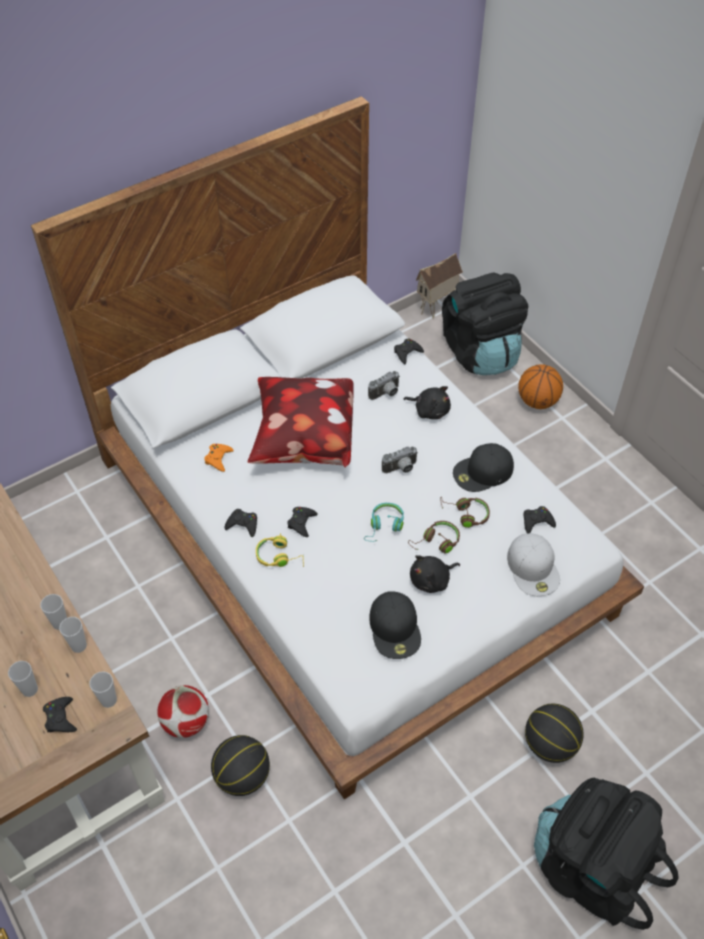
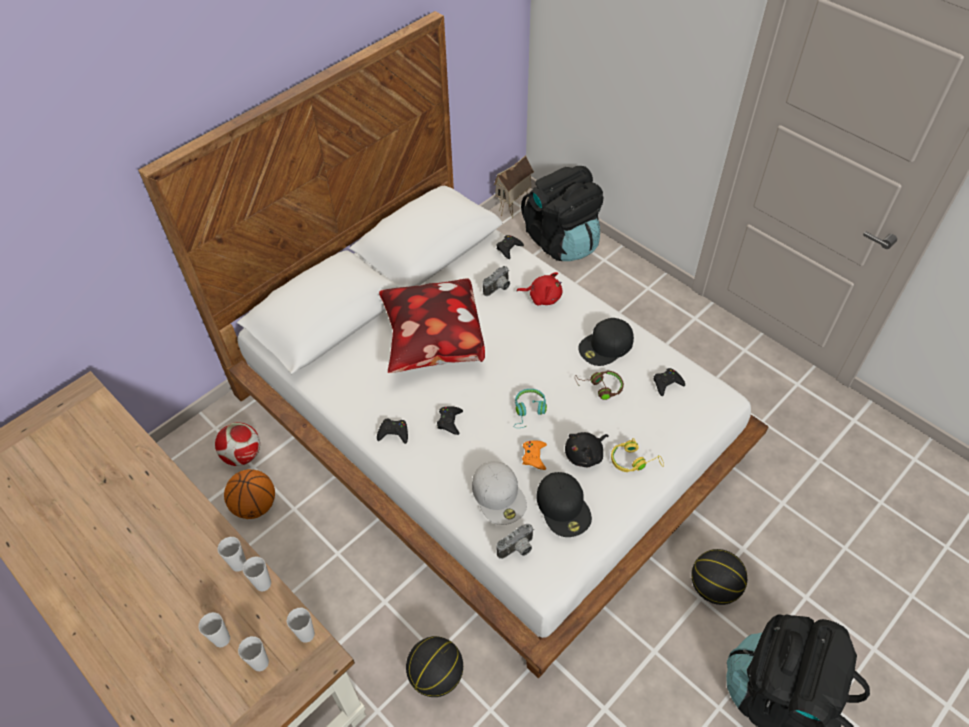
camera: 10 degrees left, 0 degrees up
black game controller [43,697,77,733] -> cup [238,636,269,671]
football [157,685,209,738] -> football moved to [215,422,260,466]
orange game controller [204,444,234,472] -> orange game controller moved to [522,441,547,470]
yellow headphones [256,533,304,567] -> yellow headphones moved to [611,438,664,472]
camera [382,446,418,473] -> camera moved to [497,524,534,559]
black plush toy [404,386,451,419] -> red plush toy [517,272,563,306]
brown headphones [408,521,460,554] -> none
white cap [507,533,560,596] -> white cap moved to [472,461,527,525]
basketball [518,364,563,409] -> basketball moved to [224,469,275,519]

